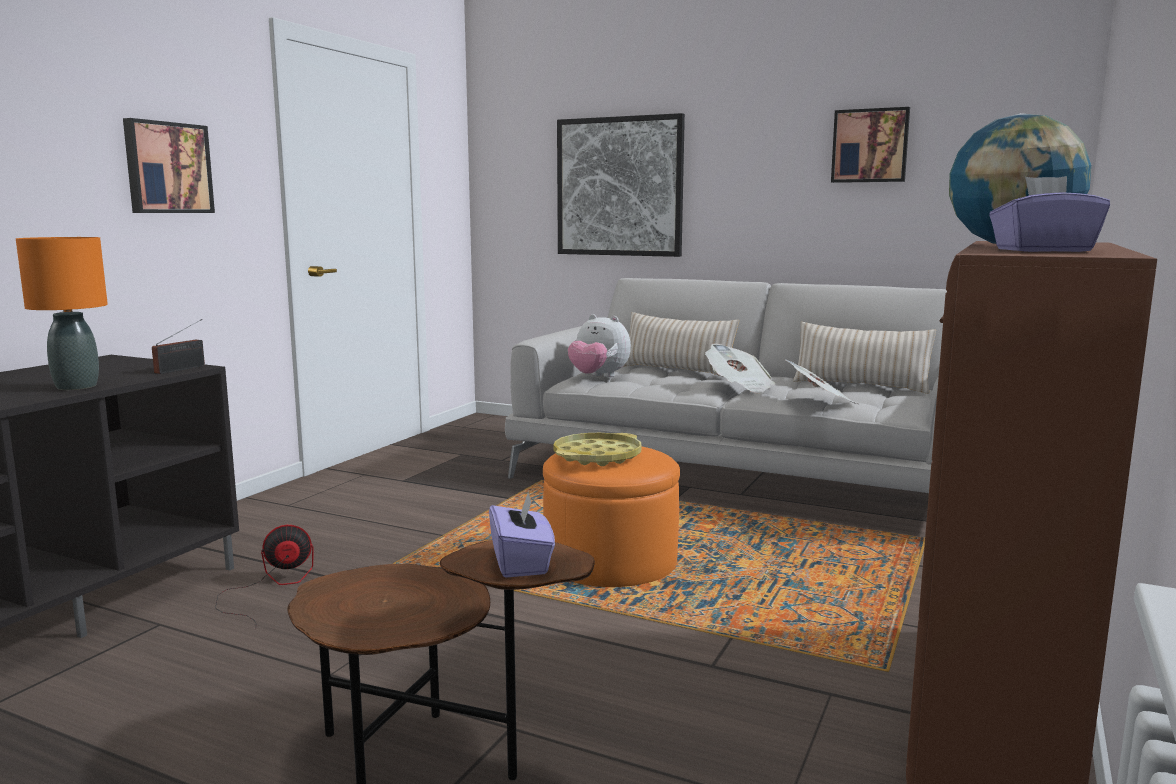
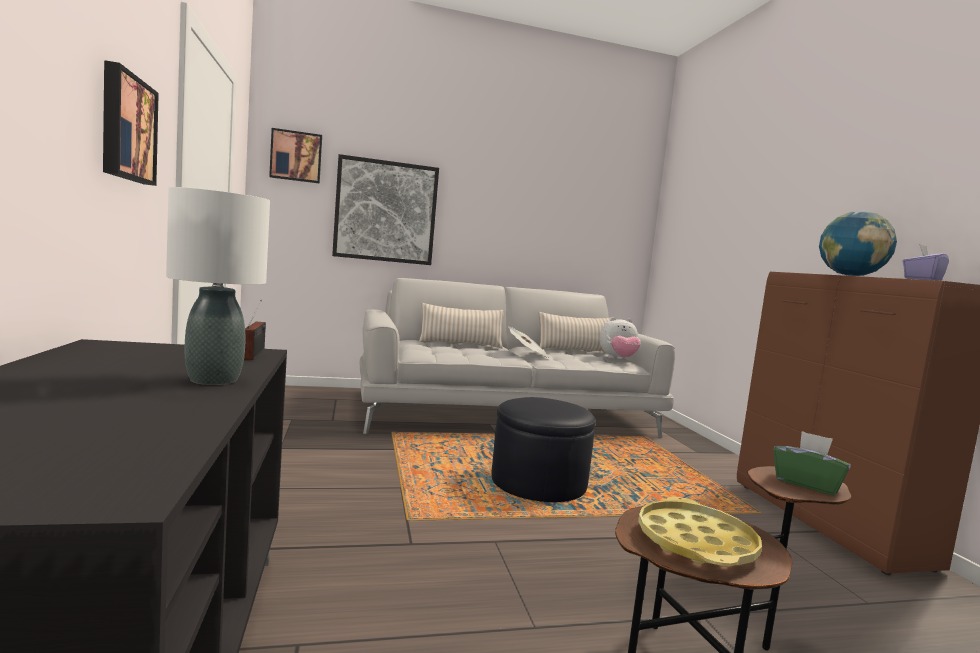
camera: 40 degrees left, 5 degrees down
orange table lamp [16,237,108,390] -> white table lamp [166,187,270,385]
fan [215,525,313,630] -> none
purple tissue box [489,491,555,578] -> green tissue box [773,431,851,496]
orange ottoman [543,446,680,587] -> black ottoman [491,397,596,502]
yellow tray [554,433,641,466] -> yellow tray moved to [638,497,762,567]
plush toy [568,314,631,377] -> plush toy moved to [599,317,641,359]
newspaper [784,359,857,404] -> none
picture [831,107,910,183] -> picture moved to [269,128,322,184]

